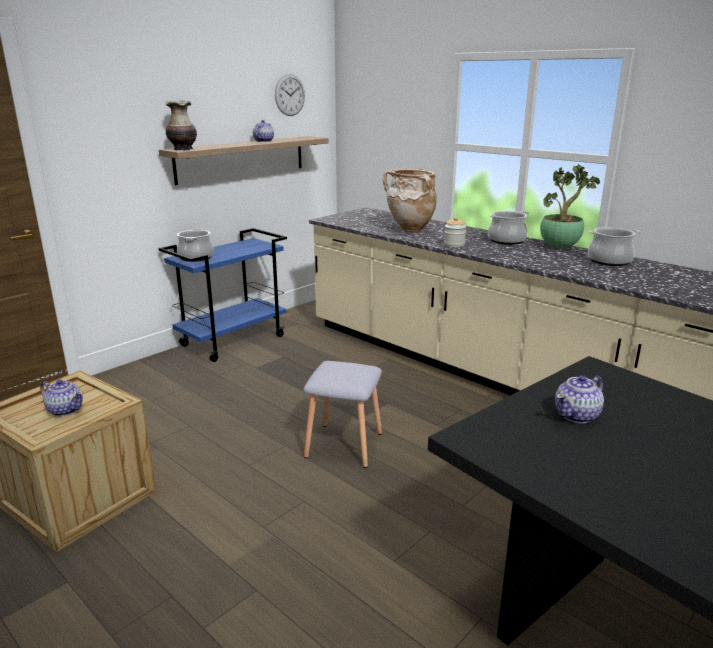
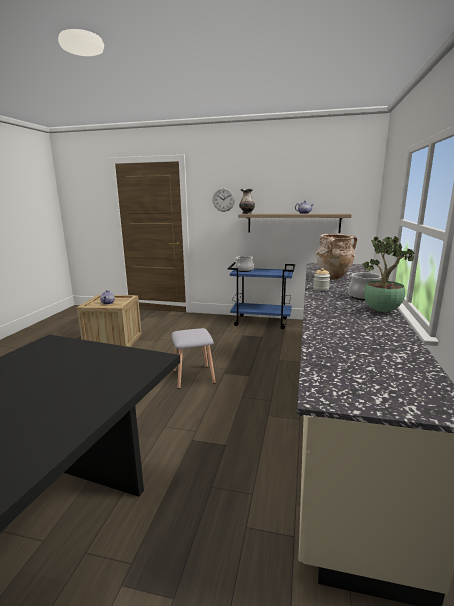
camera: 60 degrees right, 5 degrees down
wall clock [275,74,305,116] -> wall clock moved to [212,187,235,212]
teapot [555,375,604,424] -> none
cooking pot [588,227,640,266] -> none

